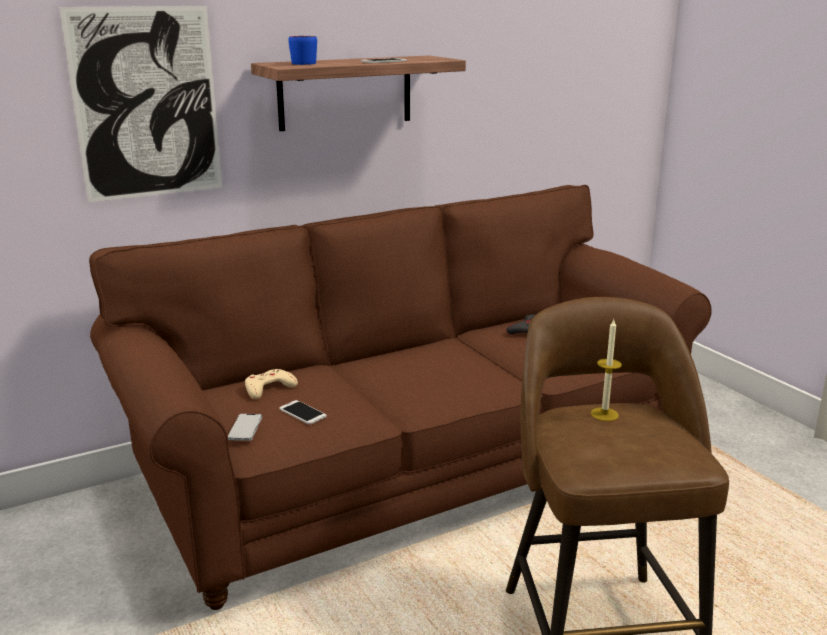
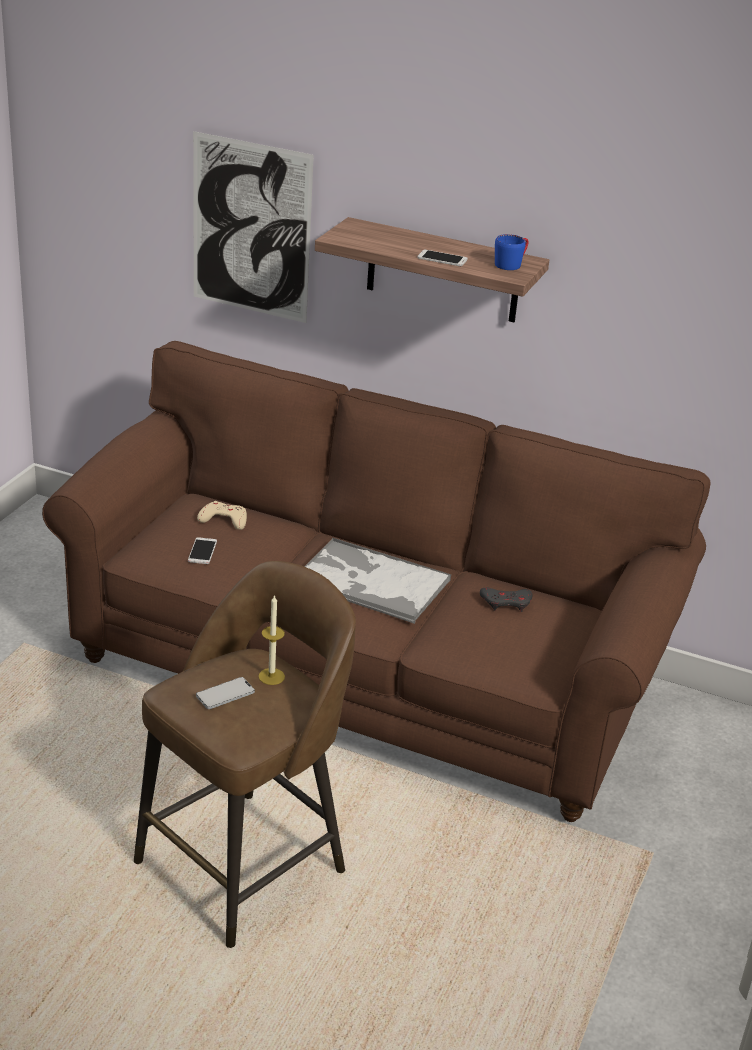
camera: 50 degrees right, 10 degrees up
phone [228,414,262,441] -> phone moved to [196,677,255,709]
blue mug [288,36,317,65] -> blue mug moved to [495,234,529,270]
none -> tray [305,538,451,624]

